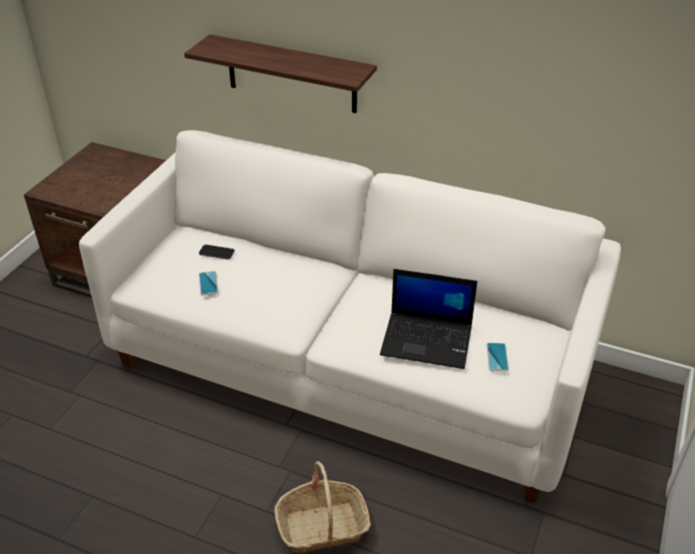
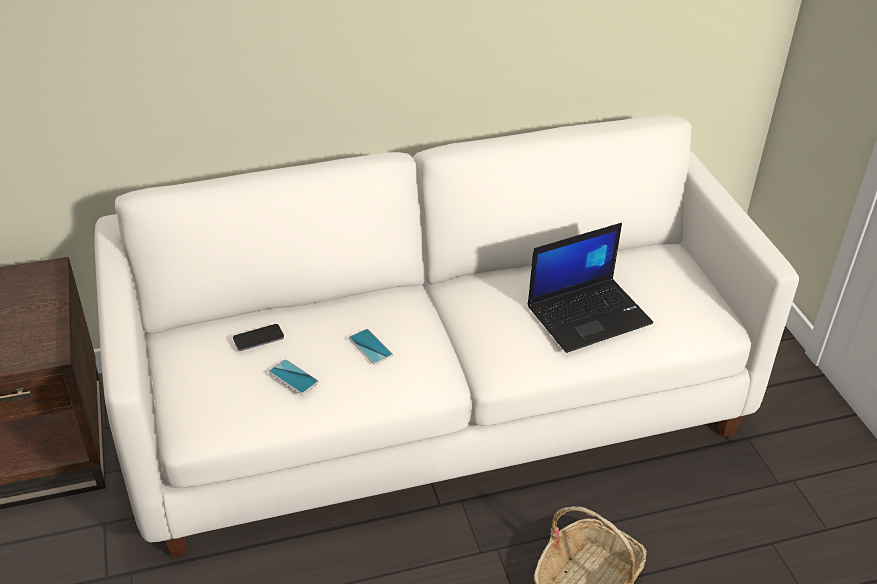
camera: 40 degrees left, 0 degrees up
shelf [184,34,377,113] -> none
phone [487,343,509,372] -> phone moved to [349,329,393,365]

